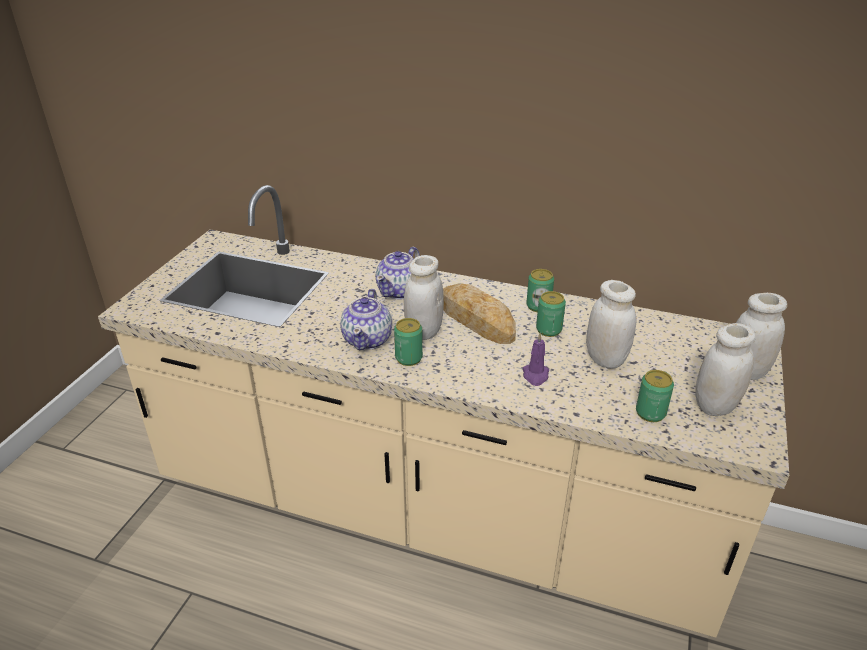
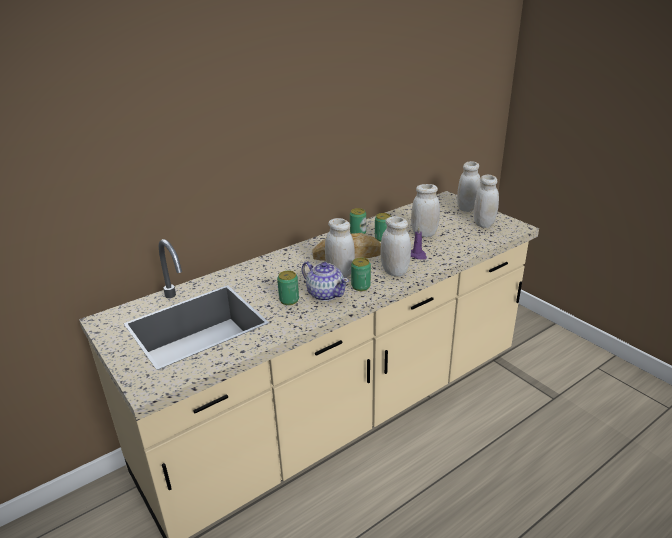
camera: 55 degrees left, 5 degrees down
teapot [376,247,420,300] -> none
can [636,370,674,422] -> can moved to [277,271,299,305]
none -> white jar [381,216,411,277]

